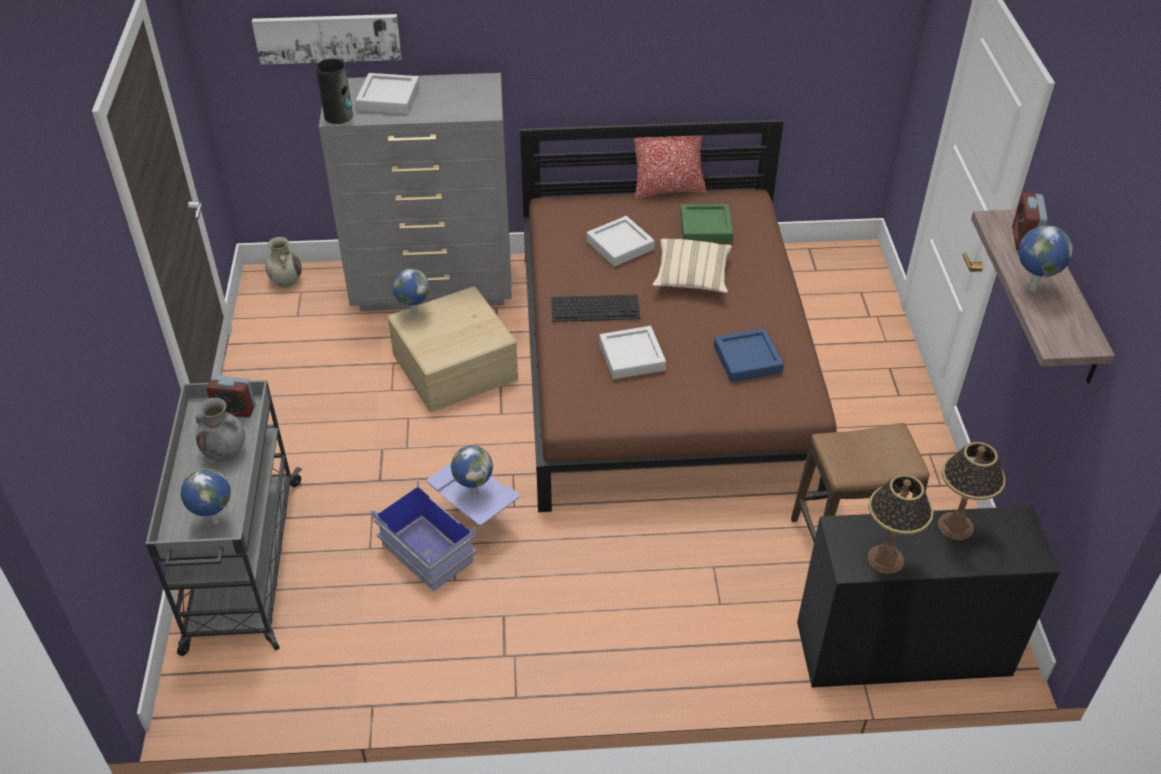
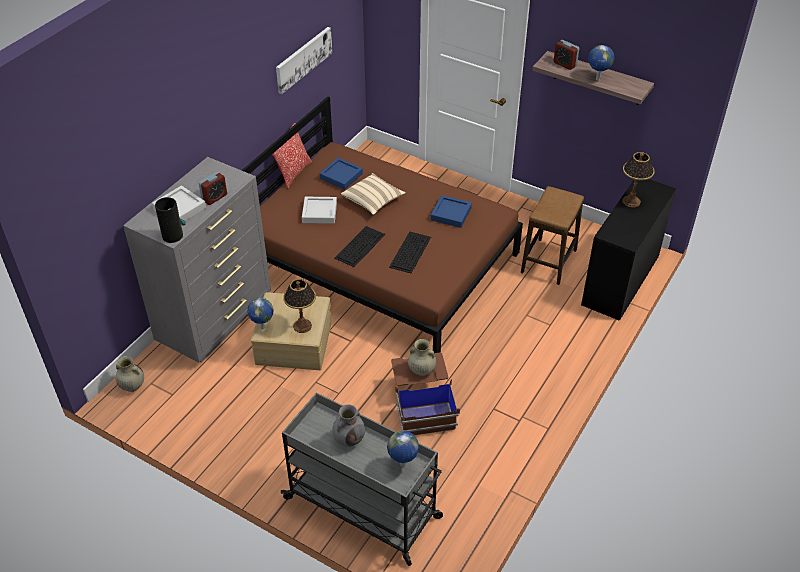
camera: 55 degrees left, 0 degrees up
alarm clock [206,375,256,418] -> alarm clock moved to [199,172,227,205]
picture [252,14,402,65] -> picture moved to [276,27,332,94]
blue storage box [371,463,520,591] -> brown storage box [391,352,460,435]
globe [451,446,493,496] -> beige vase [408,339,436,376]
grey tray [599,326,666,379] -> keyboard [389,231,431,273]
green tray [680,204,733,243] -> blue tray [319,158,363,190]
table lamp [867,474,934,574] -> table lamp moved to [283,279,316,333]

